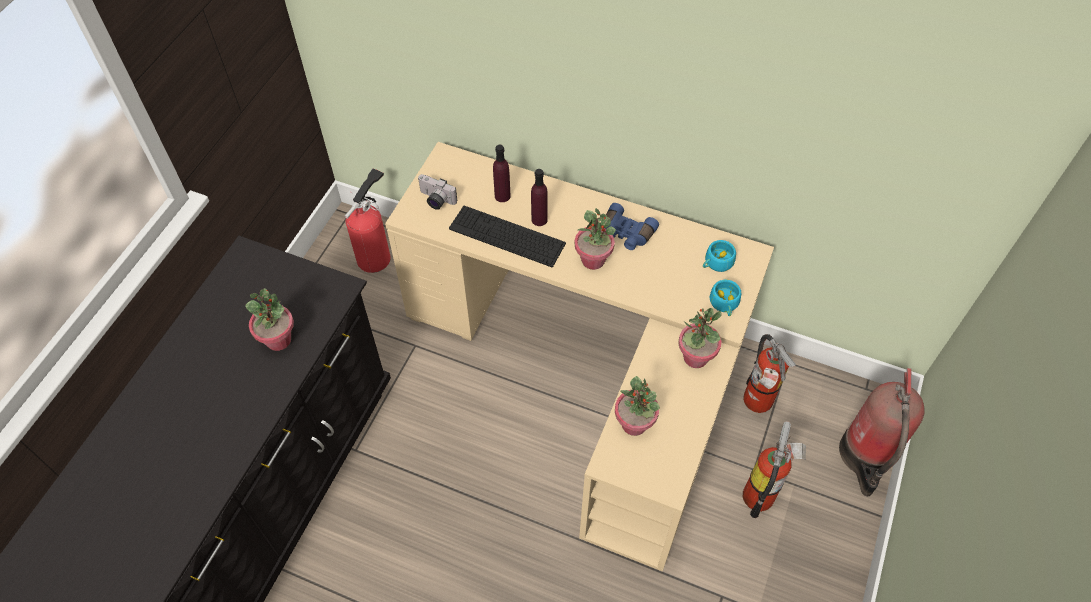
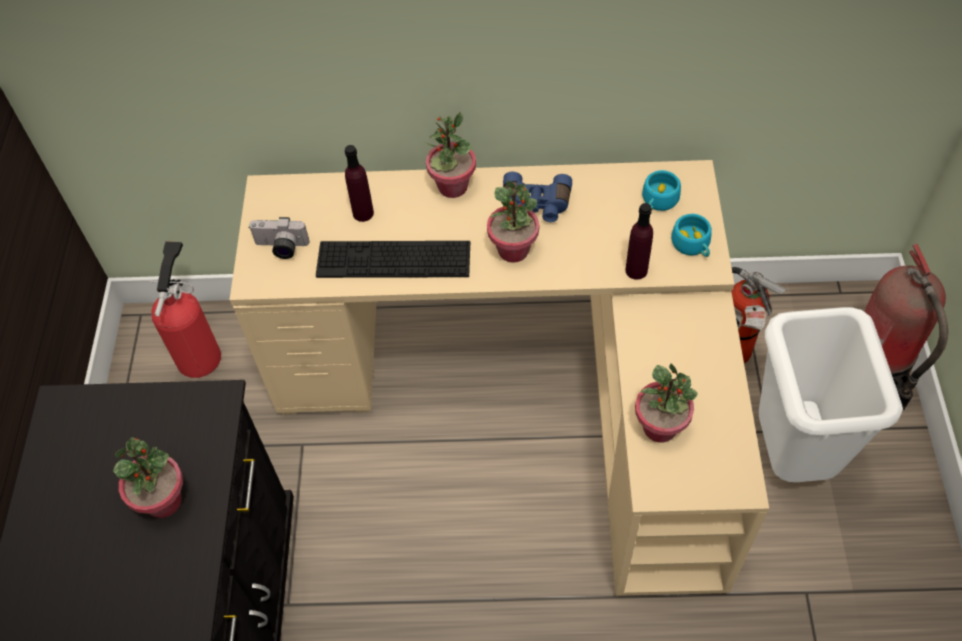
camera: 20 degrees left, 0 degrees up
purple bottle [531,169,548,226] -> purple bottle moved to [625,203,653,280]
potted plant [678,308,722,368] -> potted plant moved to [424,112,476,198]
fire extinguisher [743,421,806,518] -> white trash can [759,307,903,482]

